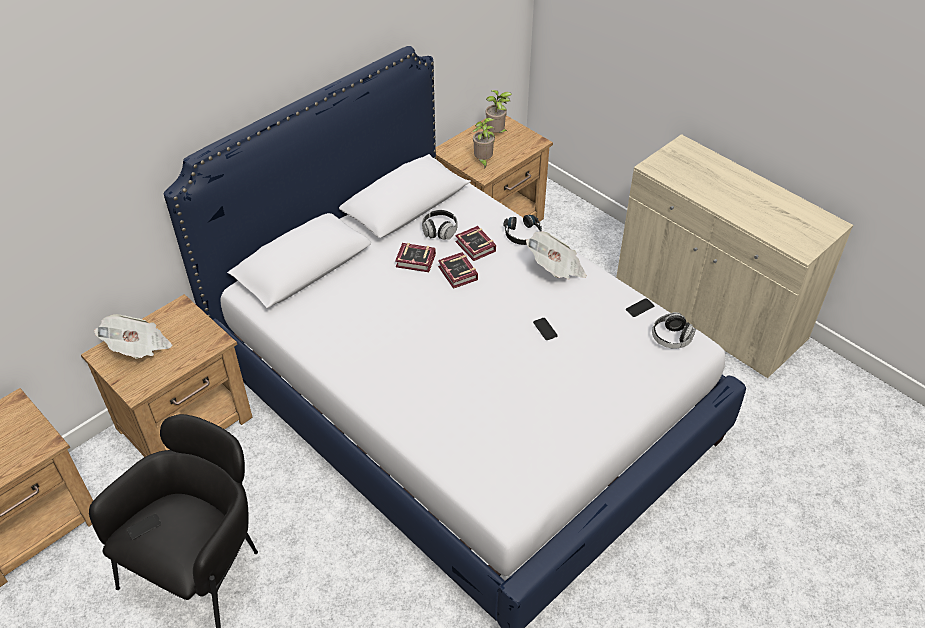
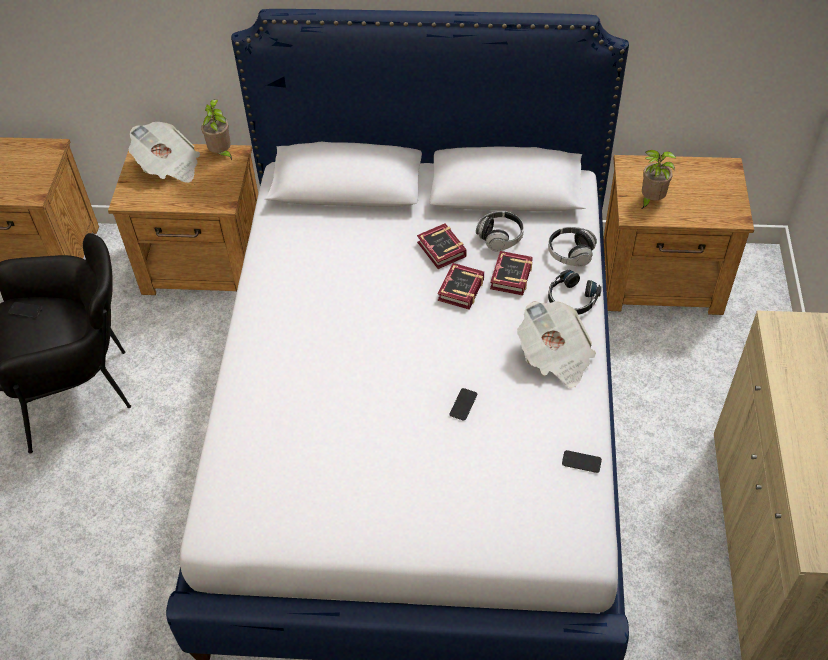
camera: 50 degrees right, 5 degrees up
potted plant [485,90,512,133] -> potted plant moved to [201,99,232,160]
headphones [652,312,696,349] -> headphones moved to [548,227,597,267]

